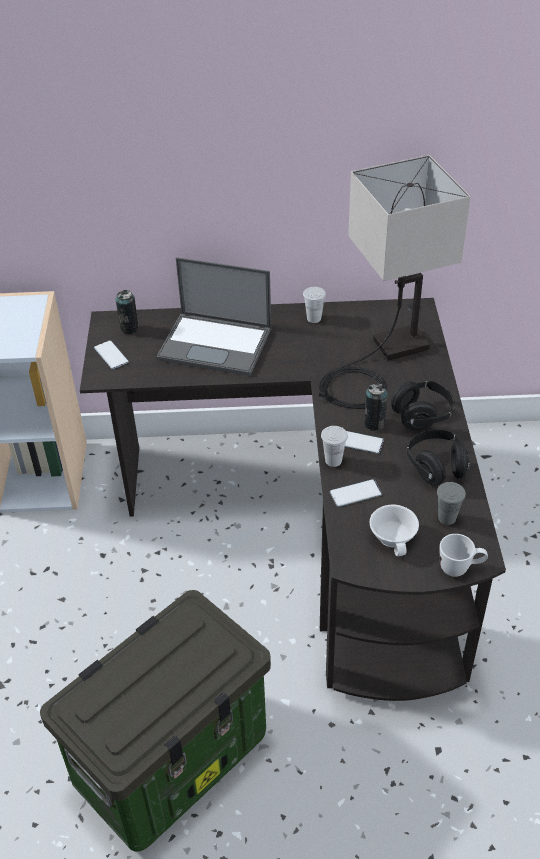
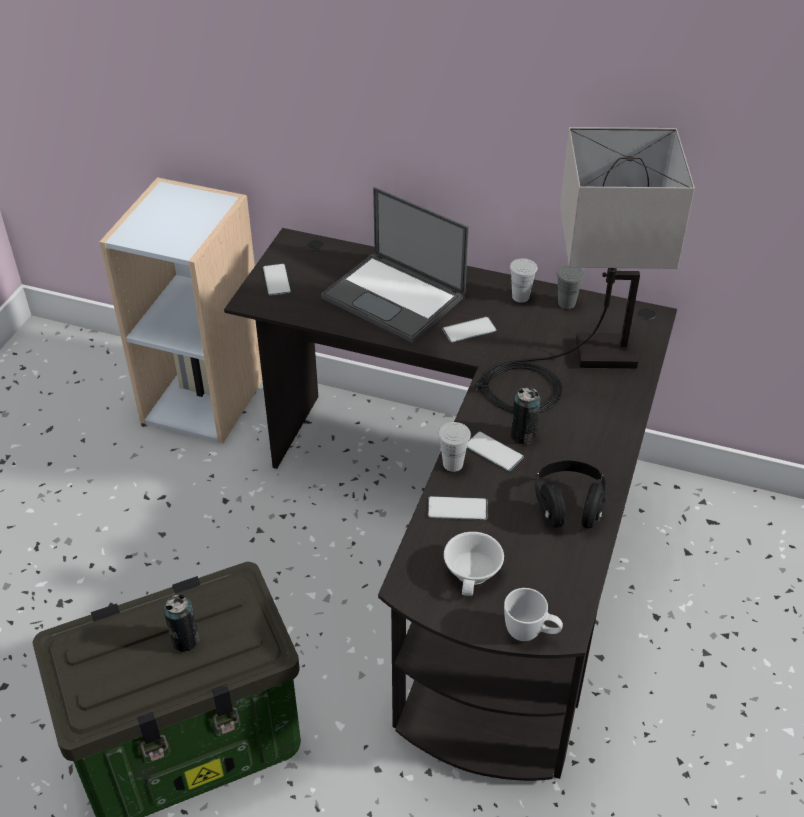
camera: 20 degrees right, 0 degrees up
can [115,290,139,334] -> can moved to [164,595,200,652]
black headphones [391,381,455,431] -> none
grey cup [437,482,466,525] -> grey cup moved to [557,265,585,309]
none -> phone [442,317,496,342]

